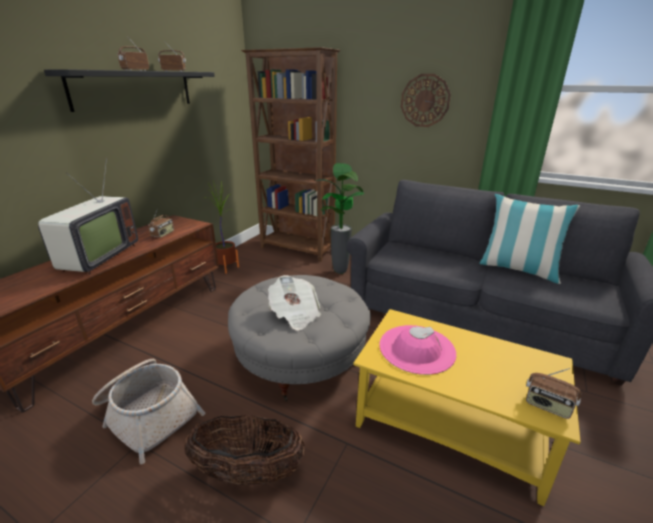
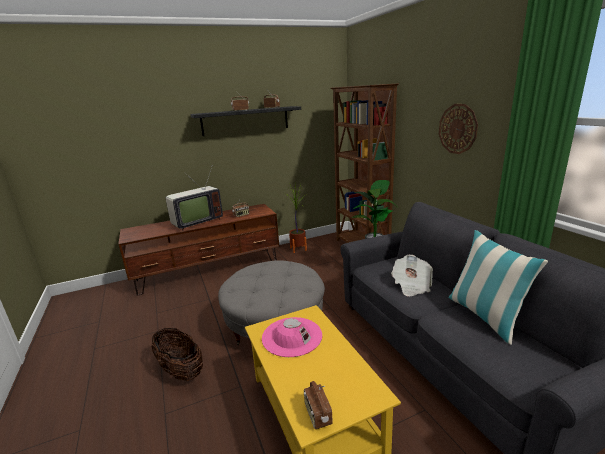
camera: 40 degrees right, 5 degrees down
basket [92,359,205,464] -> none
newspaper [268,275,321,331] -> newspaper moved to [391,255,433,296]

